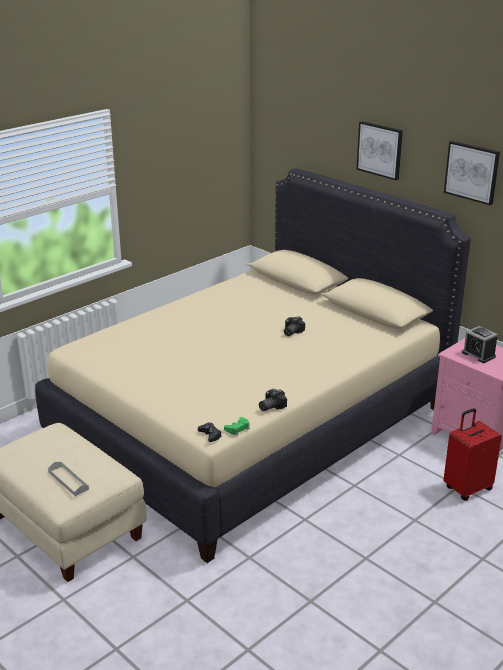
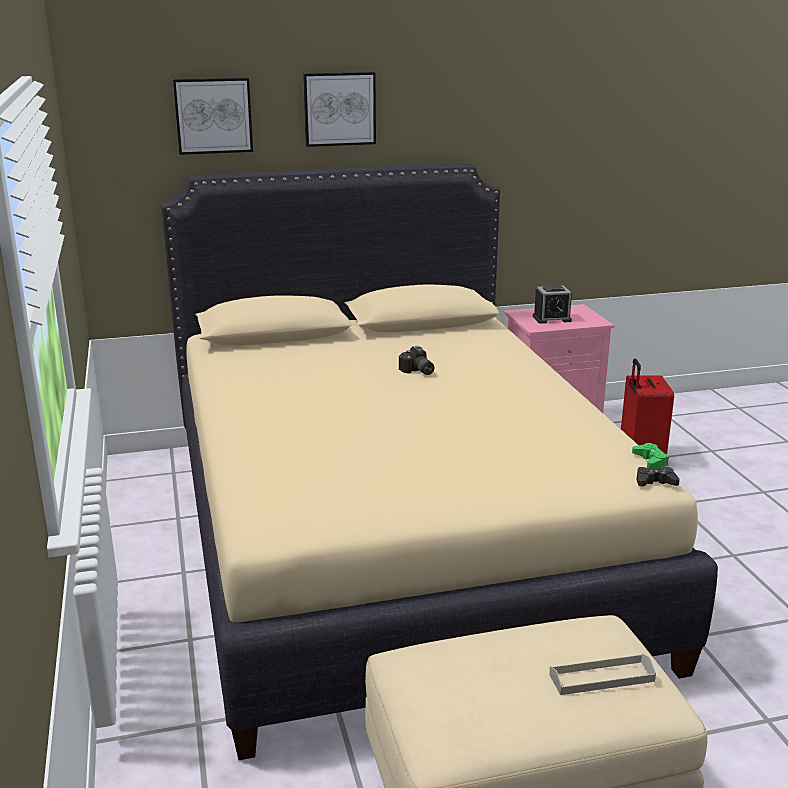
camera: 60 degrees left, 5 degrees down
camera [259,389,287,411] -> none
picture [444,141,500,205] -> picture moved to [173,78,253,155]

